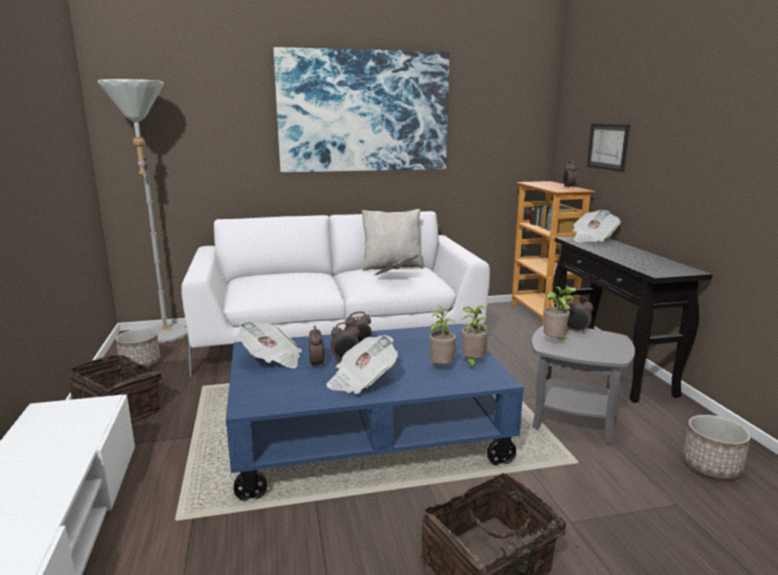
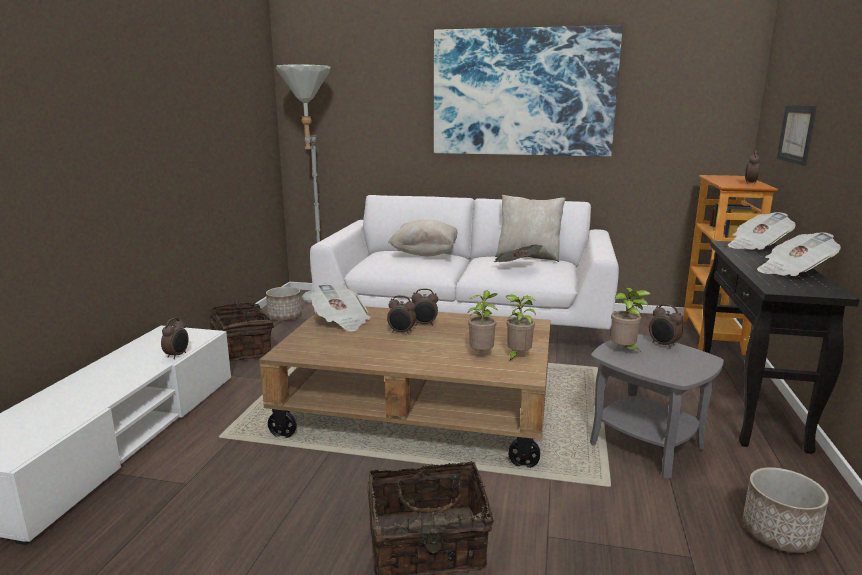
camera: 25 degrees right, 0 degrees up
blue coffee table [226,324,524,501] -> brown coffee table [259,306,551,468]
alarm clock [309,326,324,369] -> alarm clock moved to [161,318,189,359]
newspaper [326,335,398,394] -> newspaper moved to [757,232,841,276]
none -> beige pillow [388,219,457,256]

